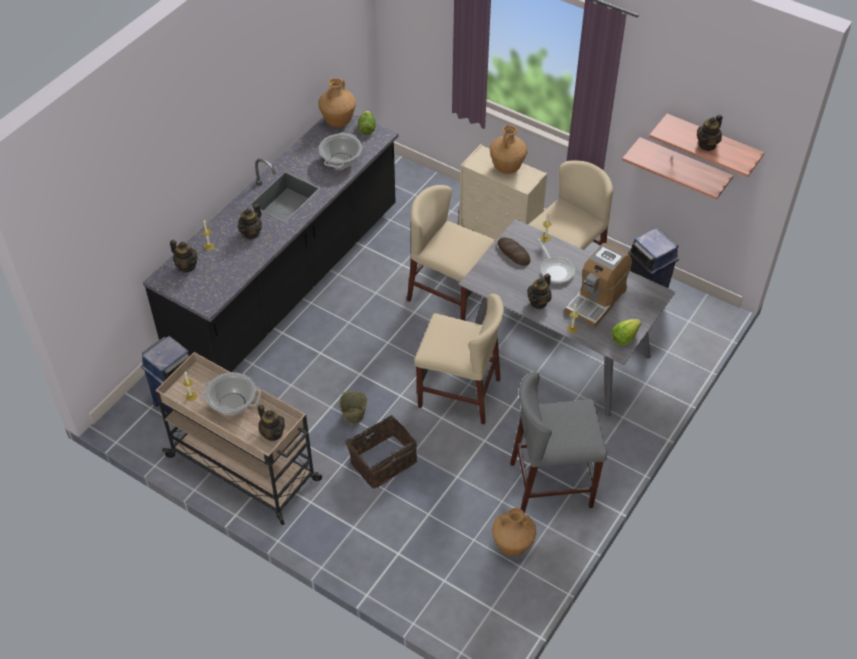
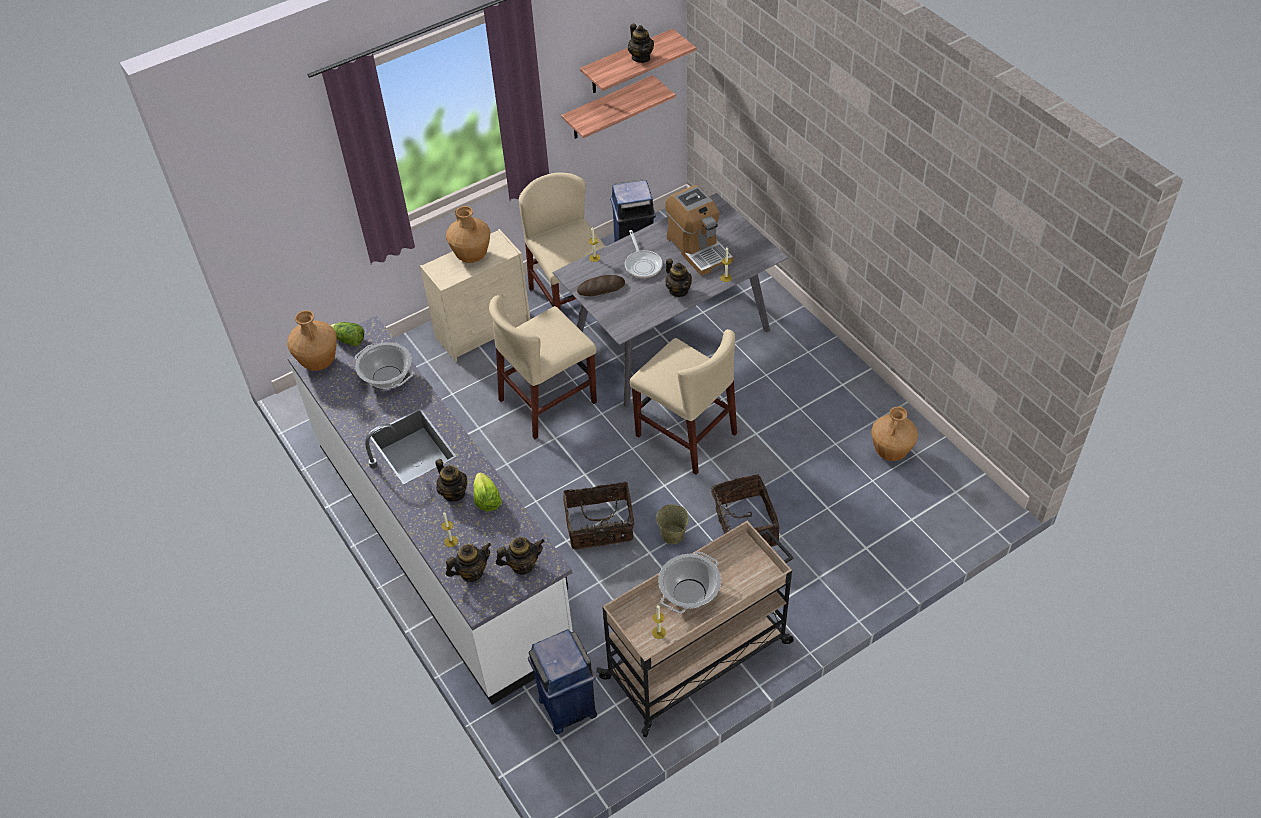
camera: 65 degrees left, 0 degrees up
black counter [143,113,398,372] -> white counter [287,316,573,705]
teapot [258,405,285,441] -> teapot moved to [496,537,545,575]
beige chair [414,294,504,425] -> beige chair turned 90 degrees clockwise [630,329,737,474]
grey stool [510,372,607,514] -> none
frying pan [538,239,575,284] -> frying pan turned 75 degrees clockwise [625,230,662,278]
lettuce [612,319,641,346] -> lettuce moved to [473,472,501,512]
none -> basket [563,481,634,549]

